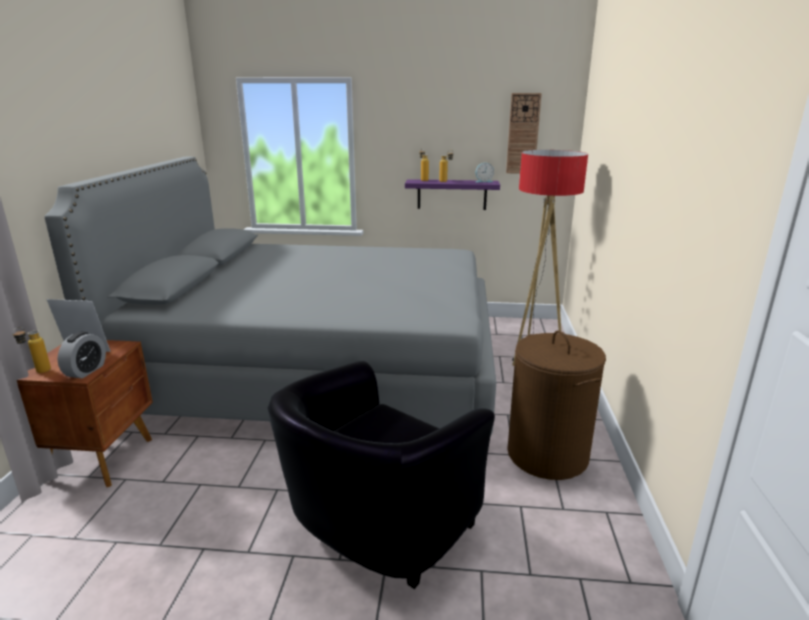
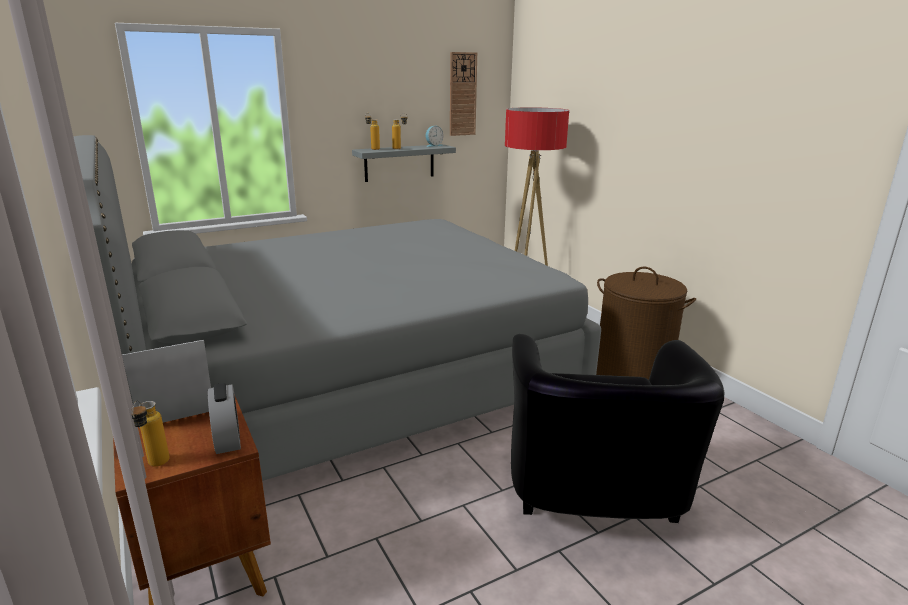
camera: 35 degrees left, 0 degrees up
purple shelf [405,179,500,210] -> grey shelf [352,144,456,182]

